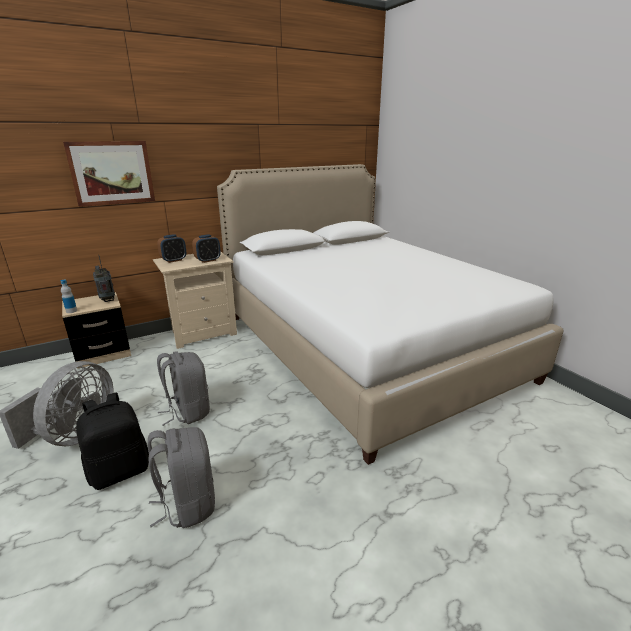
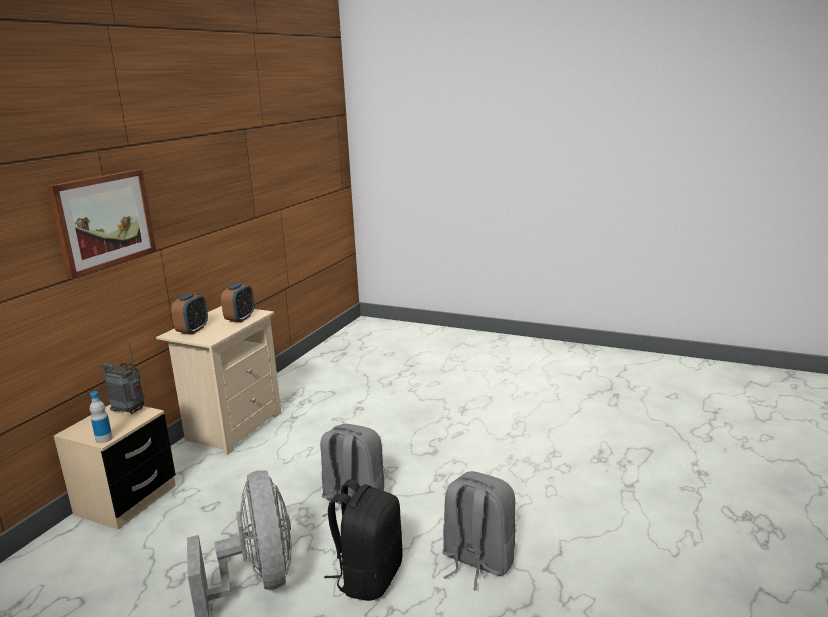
camera: 35 degrees left, 5 degrees down
white bed [217,164,563,465] -> none

